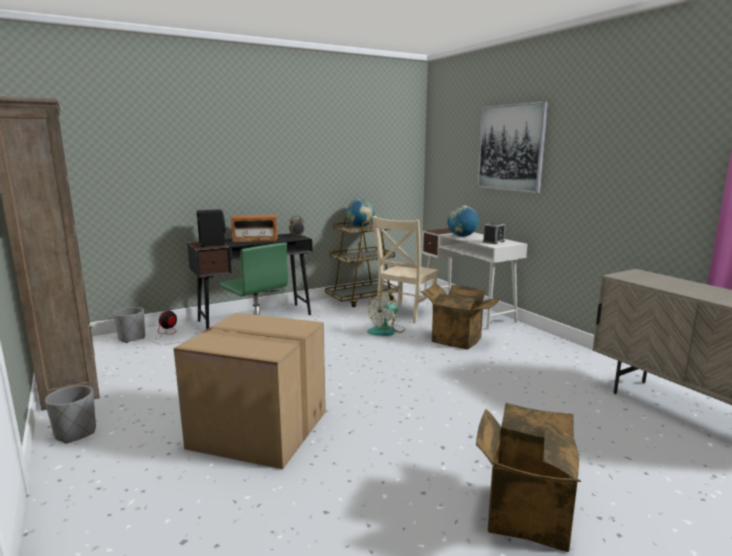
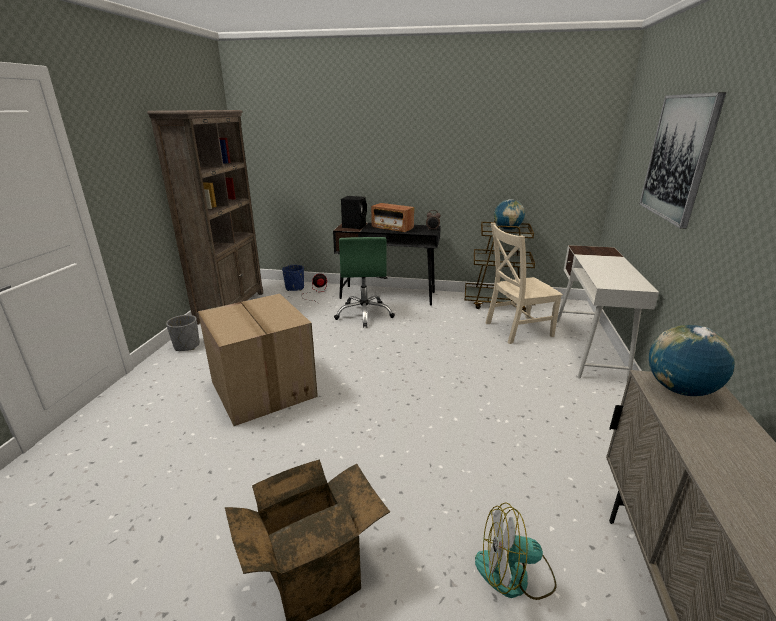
camera: 40 degrees right, 10 degrees up
grey planter [113,307,145,343] -> blue planter [282,265,304,291]
fan [367,290,405,336] -> fan moved to [475,502,557,600]
cardboard box [420,283,501,350] -> none
globe [447,206,479,237] -> globe moved to [649,325,735,396]
alarm clock [483,222,506,244] -> none

